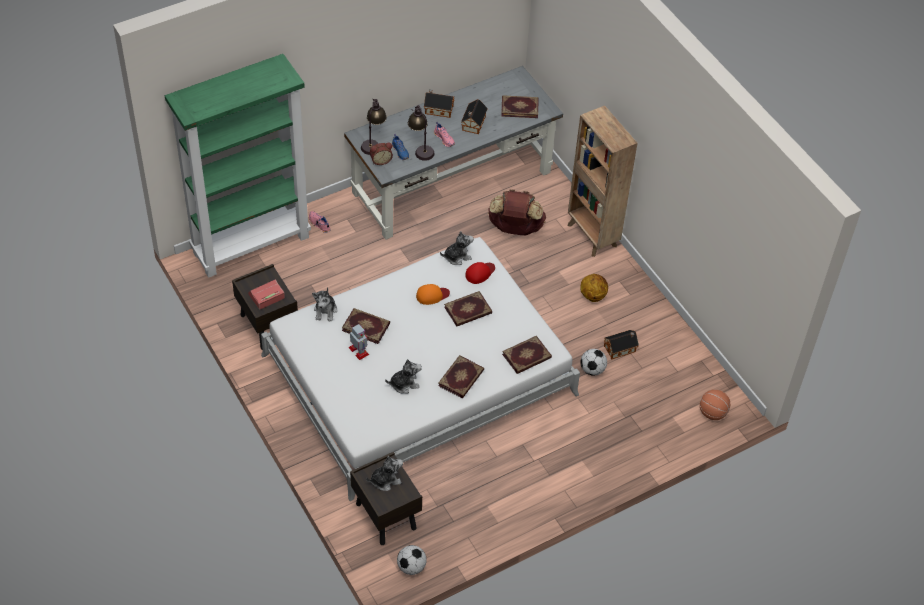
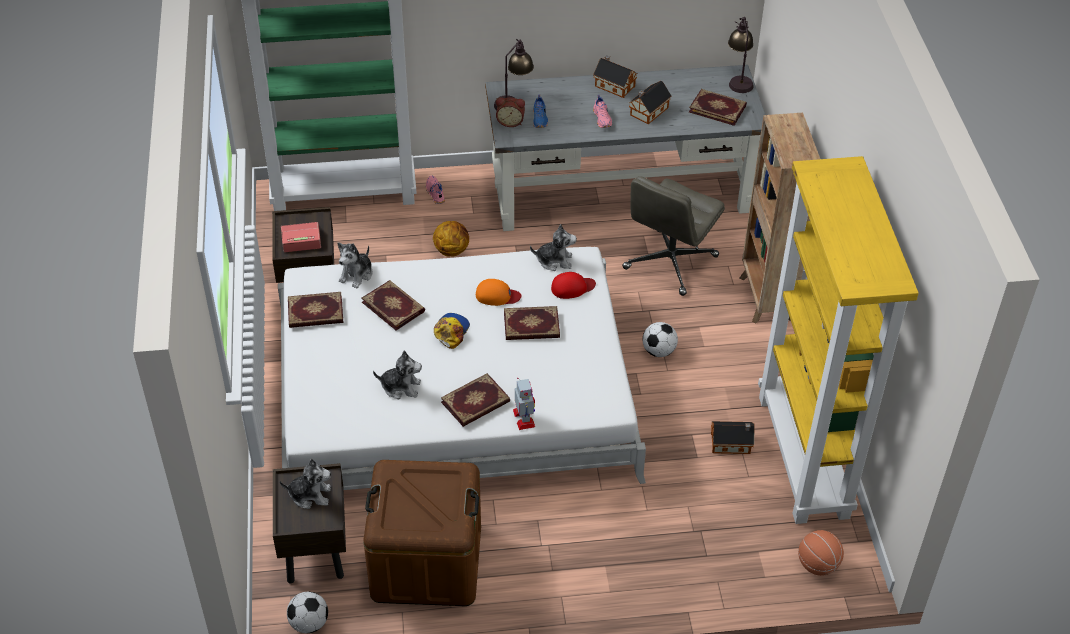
camera: 25 degrees right, 5 degrees down
toy robot [348,324,369,360] -> toy robot moved to [513,378,535,430]
table lamp [408,105,435,161] -> table lamp moved to [728,17,754,93]
brown backpack [488,189,546,235] -> grey office chair [622,176,725,296]
book [502,336,552,374] -> book moved to [288,292,344,328]
basketball [580,274,608,302] -> basketball moved to [433,221,469,257]
football [580,349,607,376] -> football moved to [642,322,678,357]
none -> brown storage box [363,460,481,606]
none -> cap [434,313,470,349]
none -> yellow bookcase [758,156,919,524]

